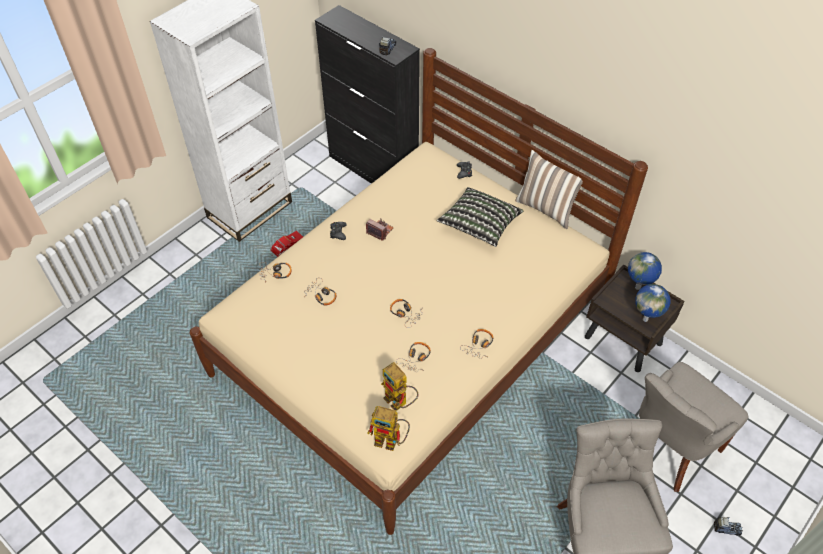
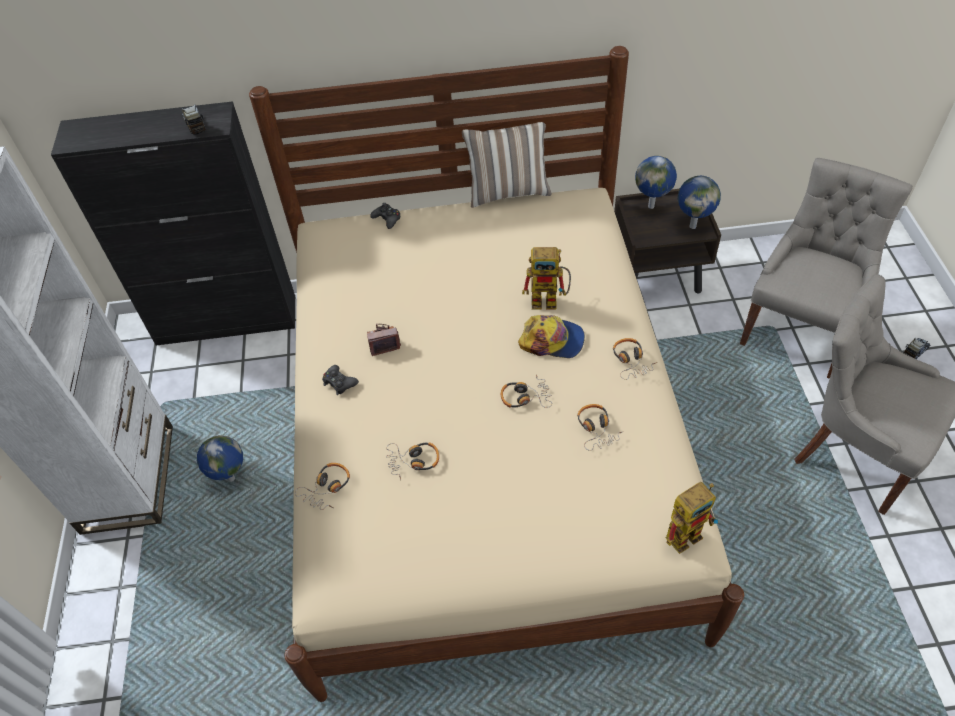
camera: 45 degrees left, 0 degrees up
toy truck [270,231,303,257] -> globe [197,435,243,482]
toy robot [381,362,418,411] -> toy robot moved to [522,247,571,309]
pillow [437,187,523,247] -> none
grey chair [639,362,749,492] -> grey chair turned 150 degrees counterclockwise [740,158,913,379]
none -> cap [518,315,585,358]

